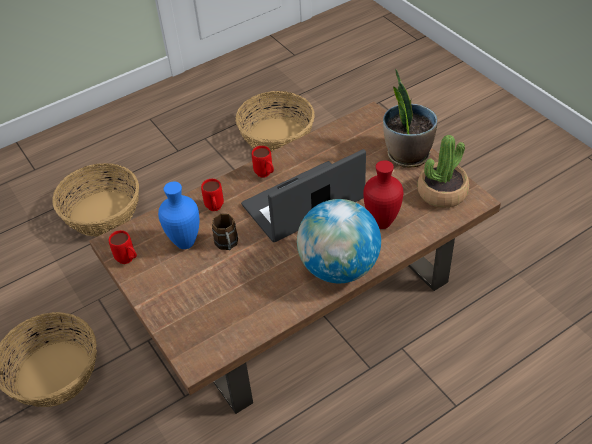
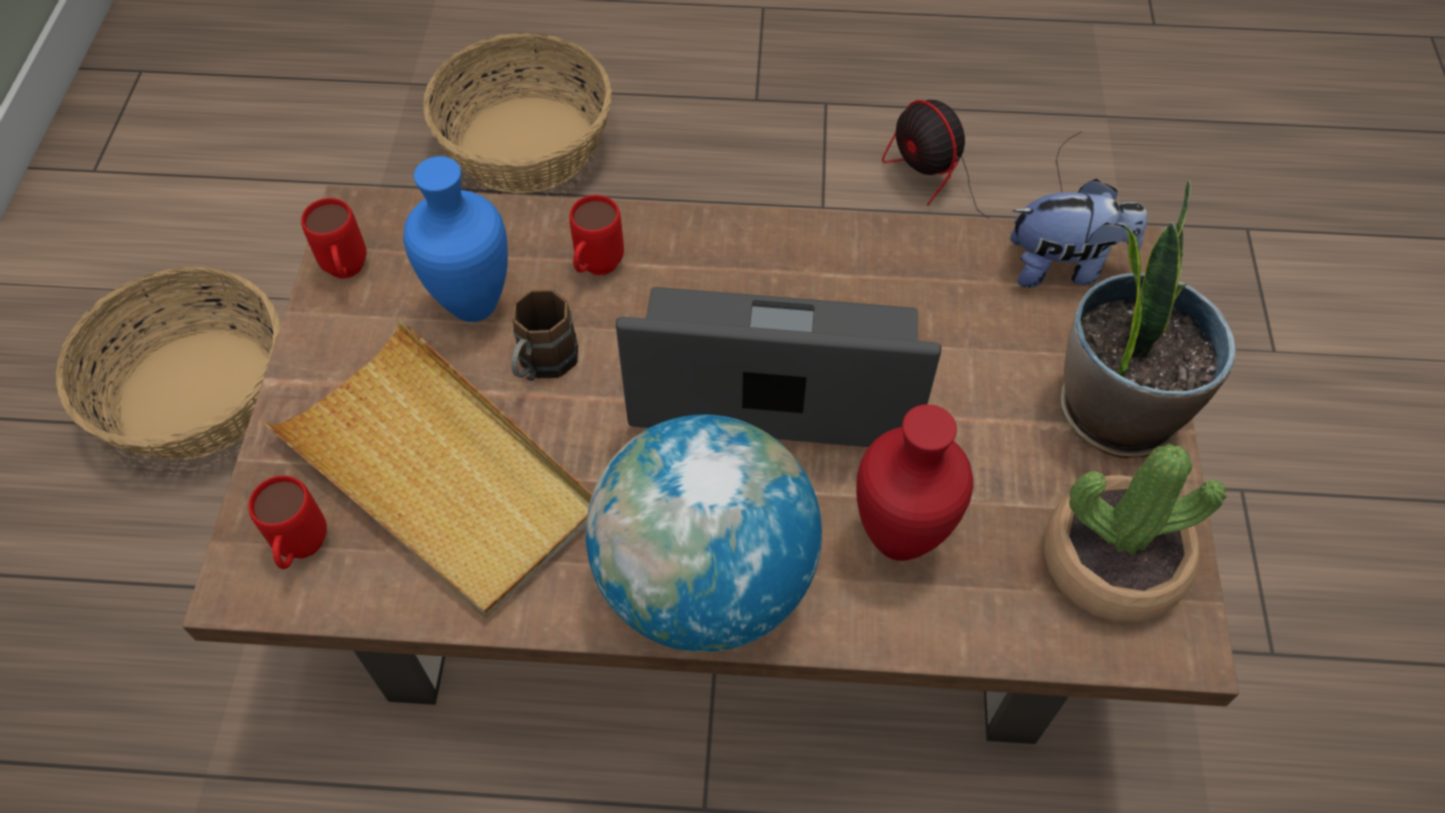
camera: 35 degrees right, 10 degrees up
basket [236,91,315,152] -> fan [882,100,1081,219]
red mug [252,146,274,177] -> red mug moved to [248,476,327,569]
none -> beige tray [264,319,592,618]
none -> plush toy [1010,179,1147,288]

